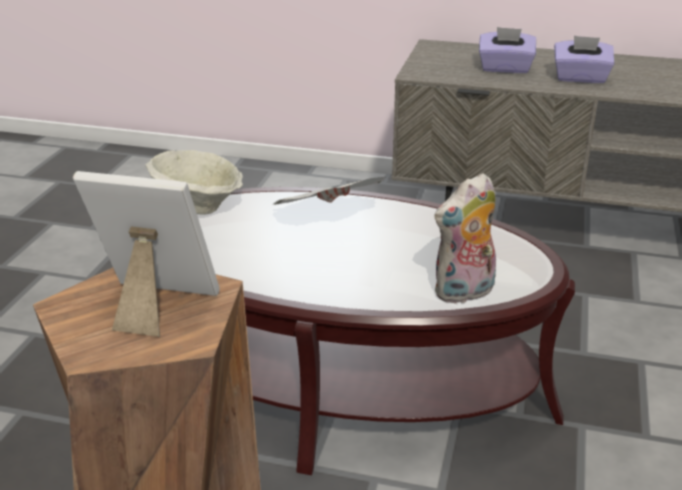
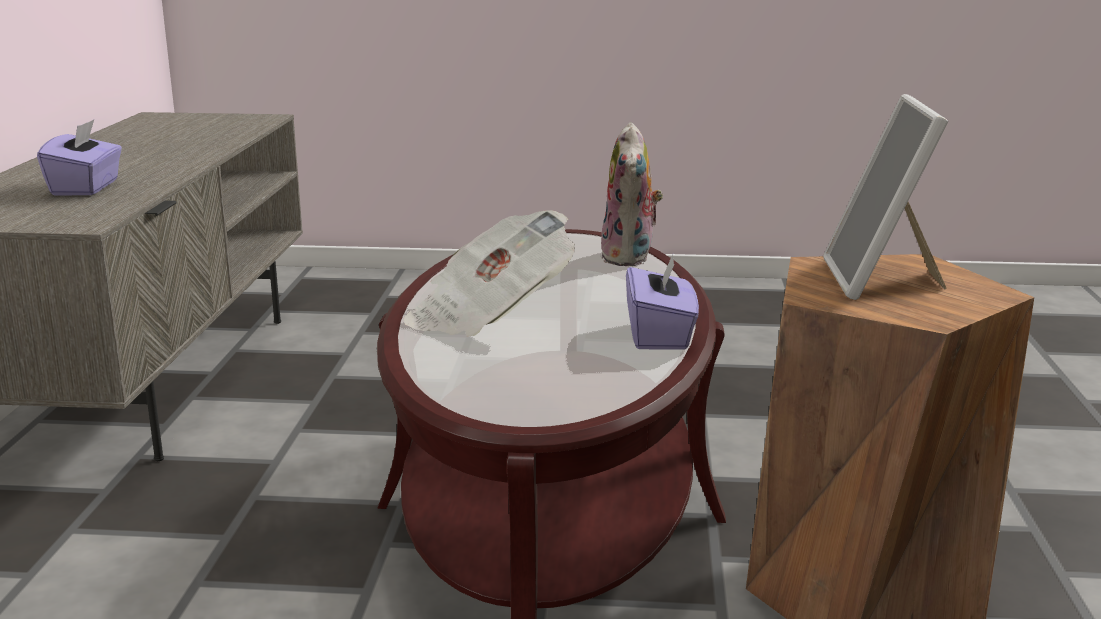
camera: 100 degrees left, 10 degrees down
beige bowl [145,150,243,215] -> none
plush toy [434,173,496,304] -> plush toy turned 45 degrees clockwise [600,122,663,266]
purple tissue box [554,36,614,83] -> purple tissue box moved to [626,252,699,350]

